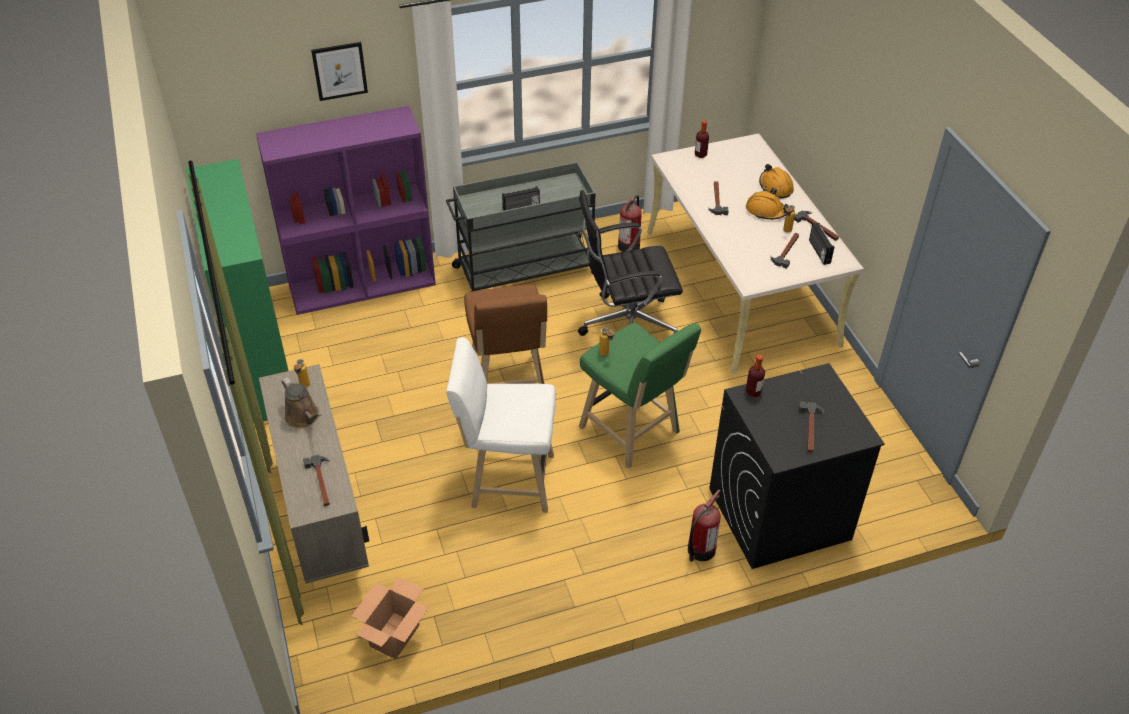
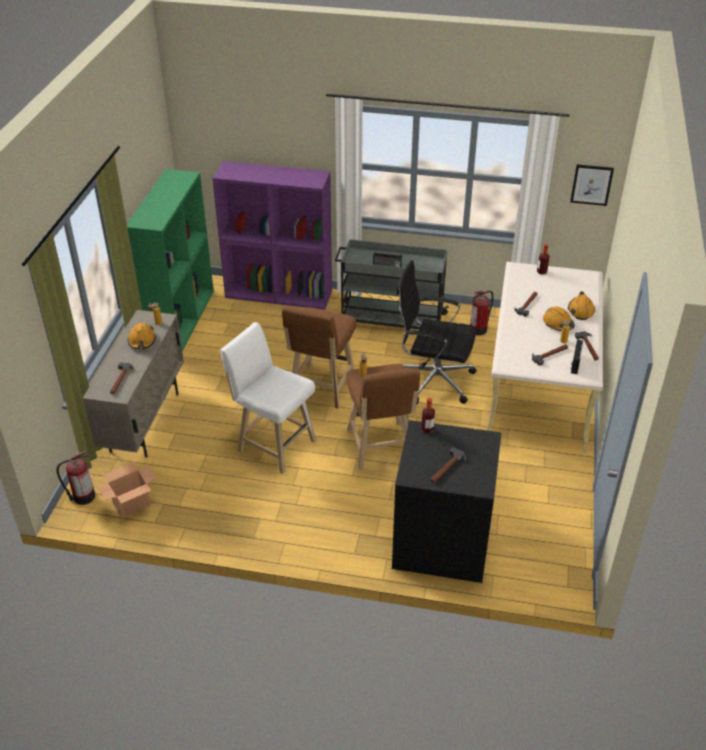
camera: 30 degrees right, 5 degrees down
brown watering can [282,378,322,428] -> orange hard hat [127,323,156,349]
picture [311,42,368,101] -> picture moved to [570,164,614,206]
green stool [579,323,701,468] -> brown stool [346,364,420,469]
fire extinguisher [688,490,721,562] -> fire extinguisher moved to [57,450,95,505]

